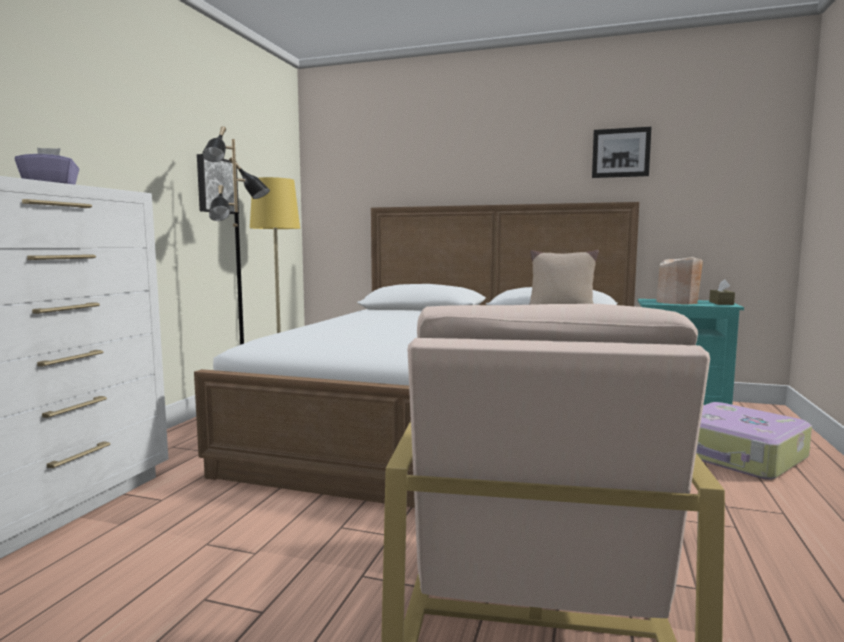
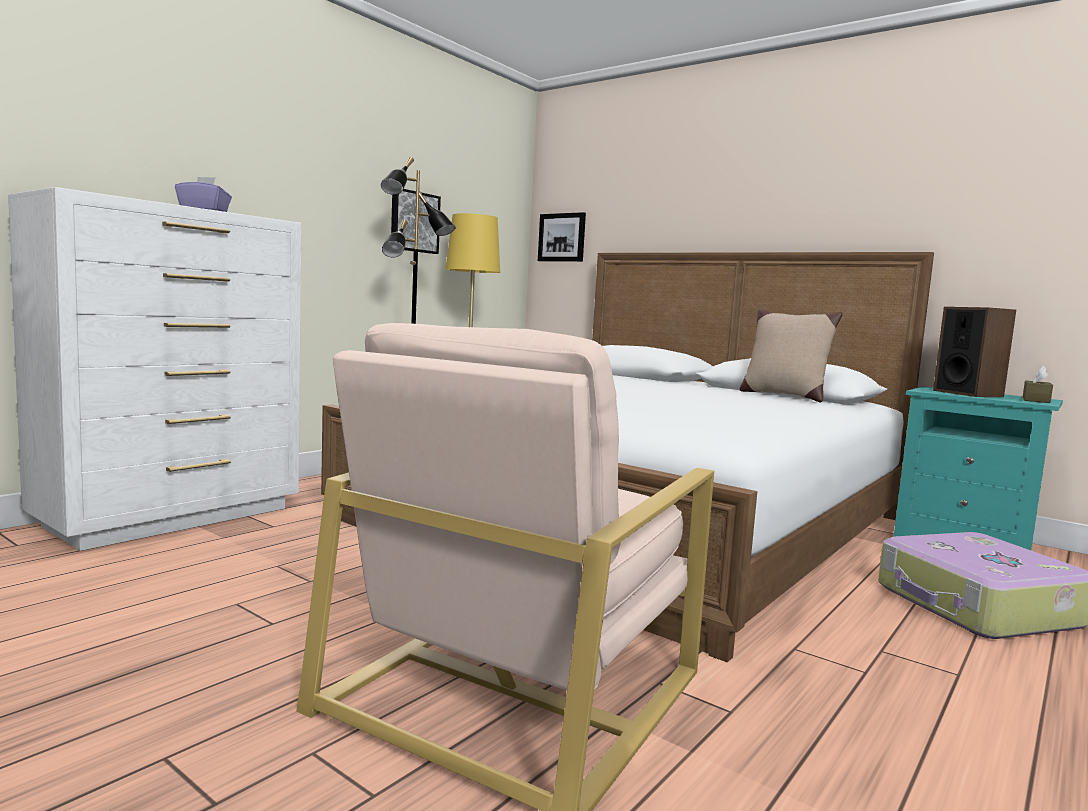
camera: 20 degrees right, 0 degrees up
picture [592,127,652,178] -> picture moved to [538,212,586,262]
beige vase [656,257,703,304] -> speaker [933,307,1016,397]

